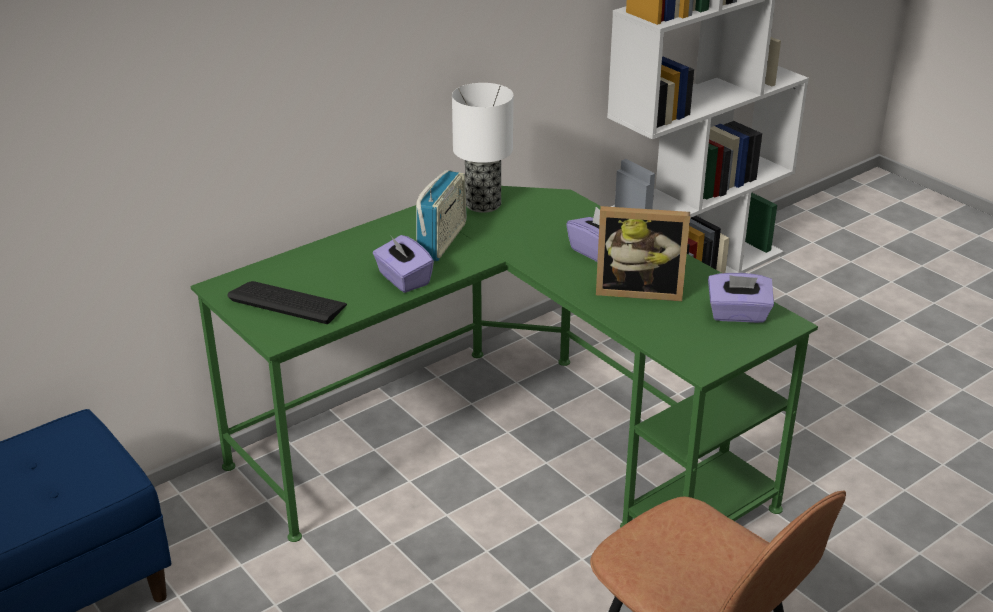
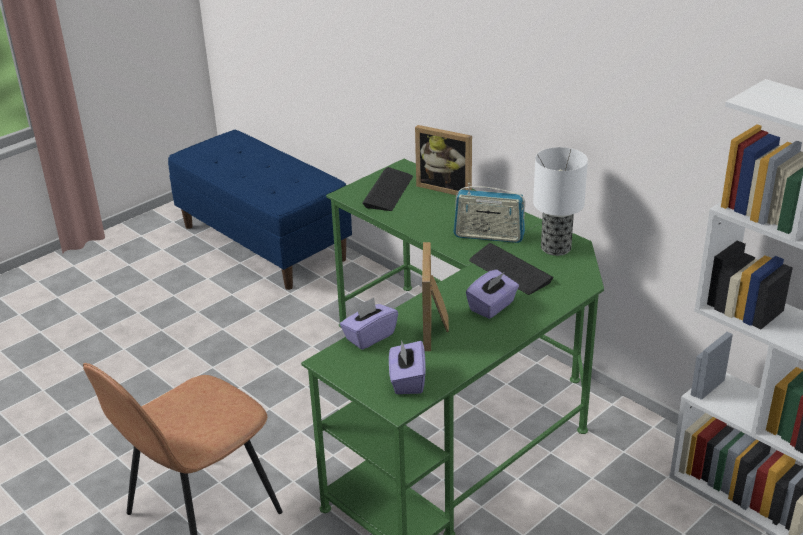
camera: 85 degrees right, 0 degrees up
purple tissue box [373,235,434,293] -> purple tissue box moved to [340,298,398,350]
none -> picture frame [415,125,472,196]
none -> keyboard [469,243,554,295]

